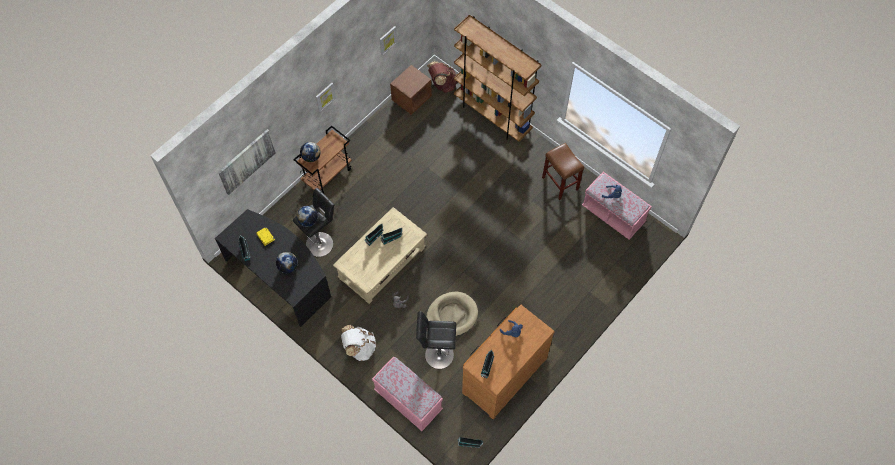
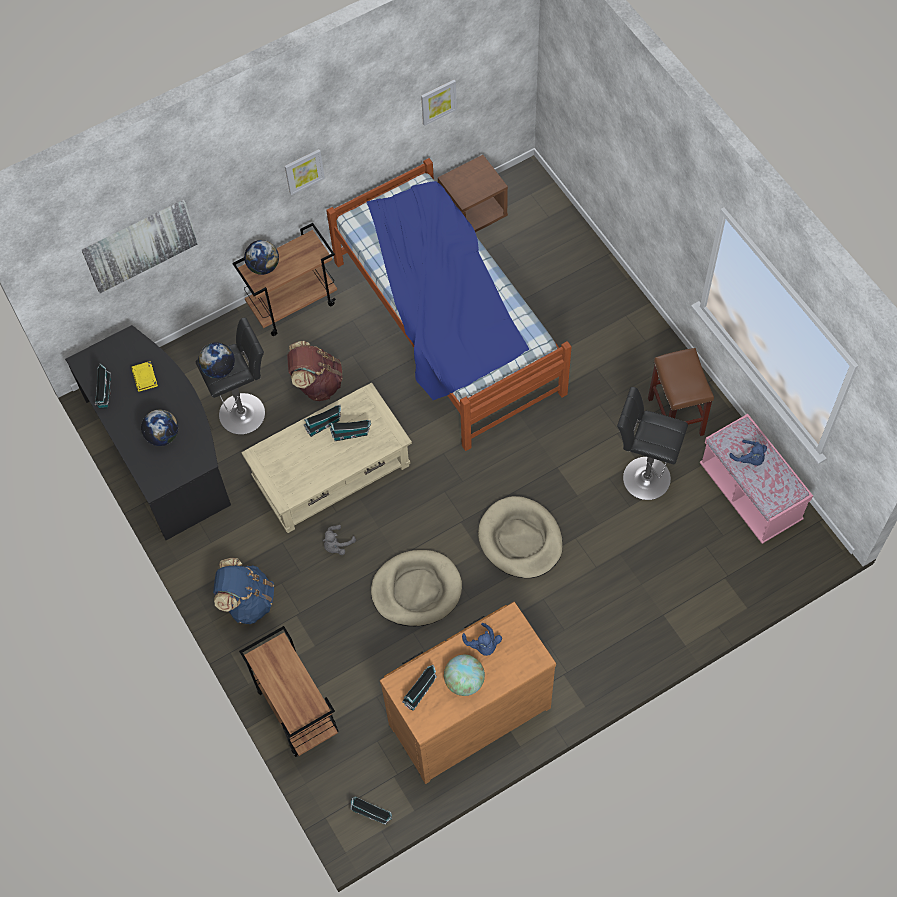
camera: 20 degrees right, 0 degrees up
white backpack [341,325,376,361] -> blue backpack [213,558,274,624]
pink bench [372,356,443,431] -> brown cart [239,626,338,757]
black stool [416,311,456,369] -> black stool moved to [617,387,688,500]
brown backpack [427,61,457,93] -> brown backpack moved to [287,341,343,401]
brown bookcase [454,14,542,142] -> none
none -> bed [326,158,572,451]
none -> globe [444,655,485,696]
none -> beige dog bed [478,496,563,578]

